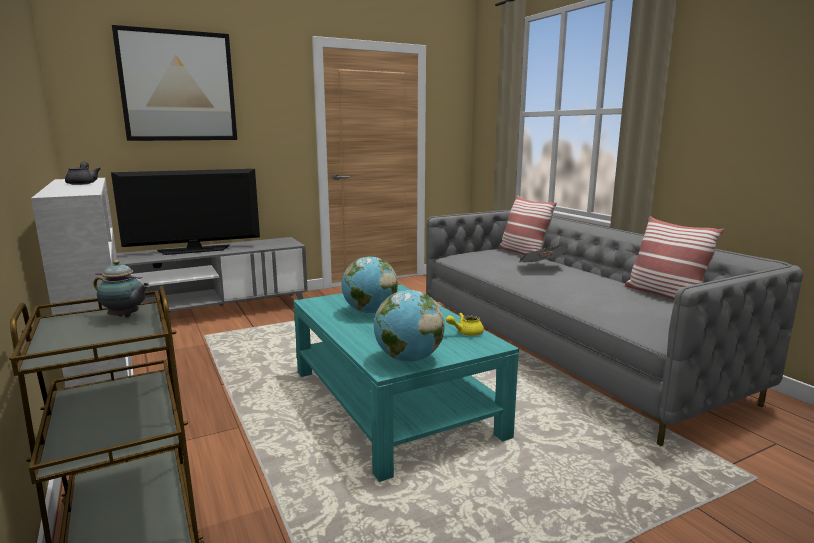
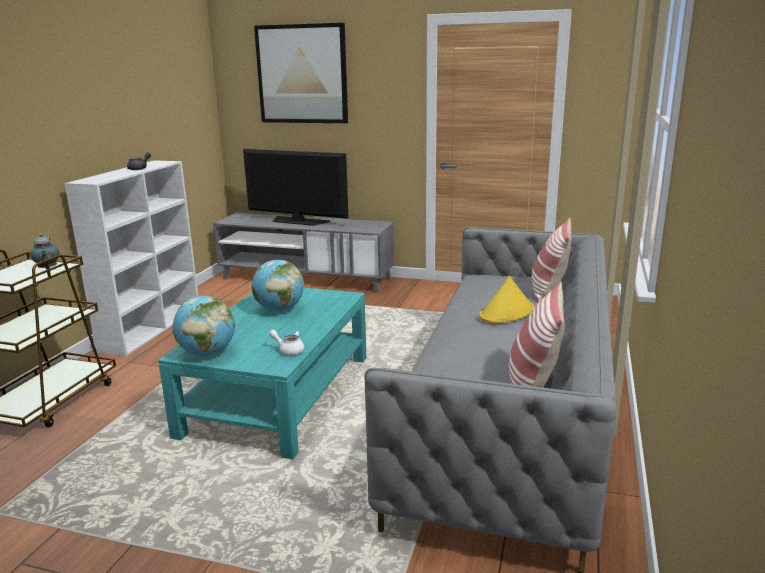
camera: 45 degrees right, 5 degrees up
yellow teapot [446,313,484,336] -> white teapot [269,330,304,355]
newspaper [519,245,568,263] -> yellow hat [479,276,534,323]

